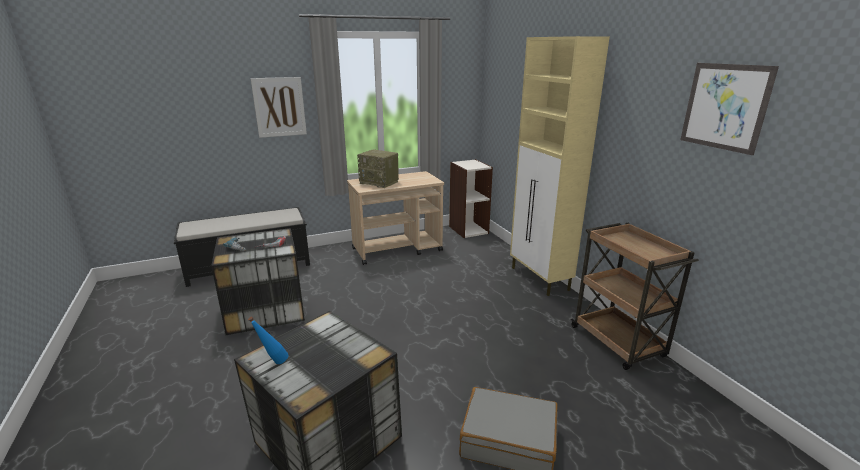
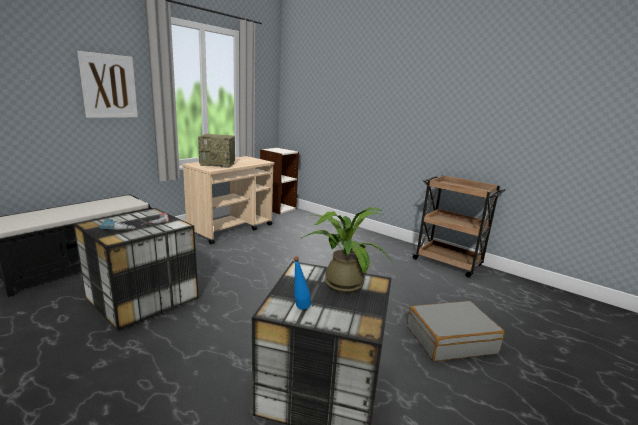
camera: 30 degrees left, 5 degrees down
beige cabinet [510,36,610,296] -> none
picture [680,63,779,155] -> none
none -> potted plant [301,207,394,293]

